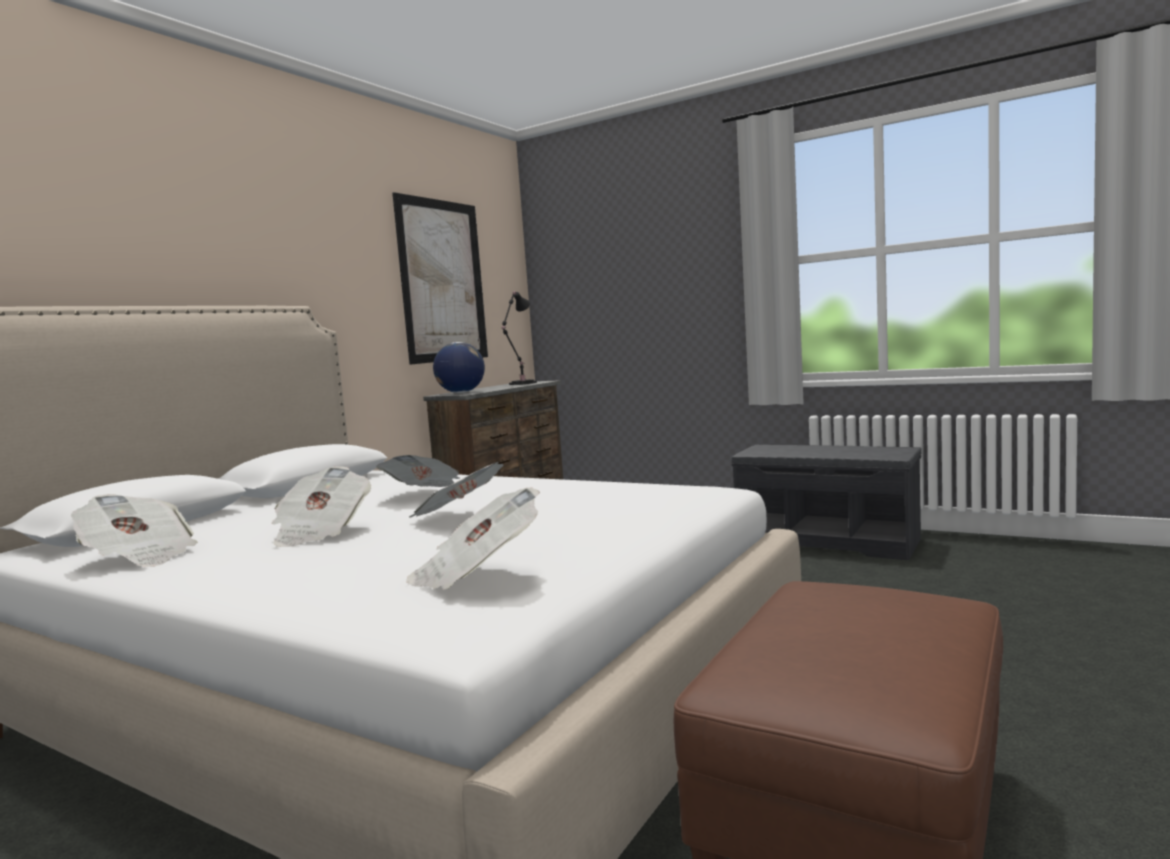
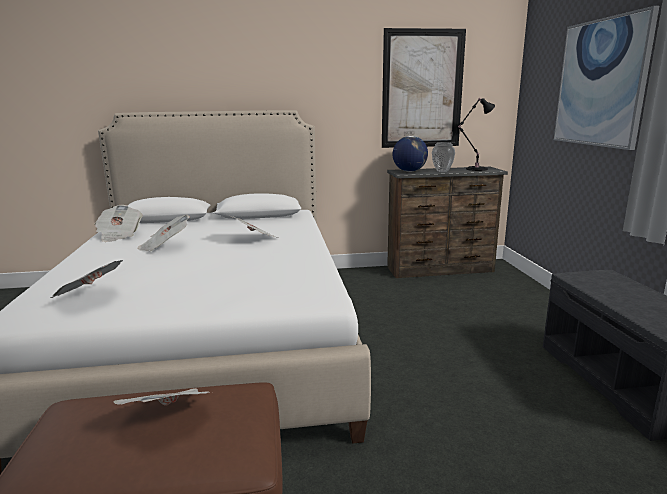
camera: 50 degrees right, 10 degrees up
newspaper [409,462,504,518] -> newspaper moved to [113,388,209,406]
none -> vase [432,142,455,172]
none -> picture [554,6,659,150]

